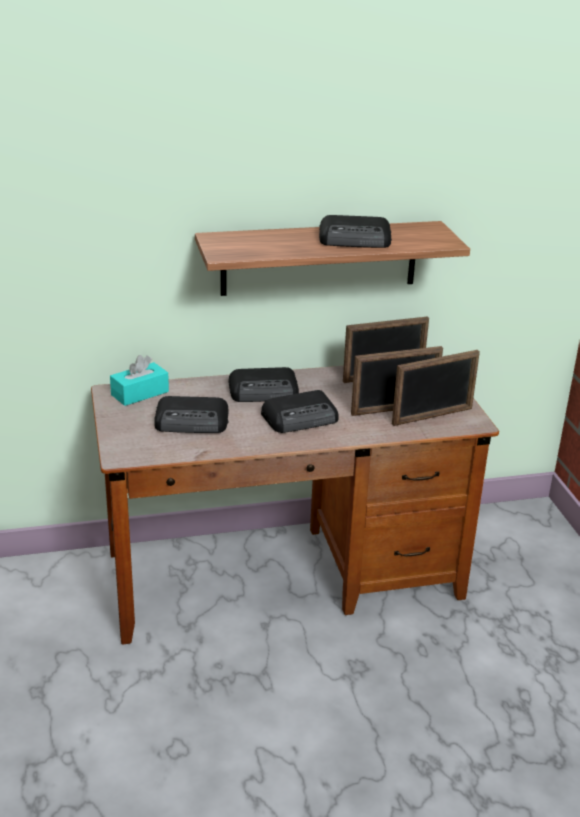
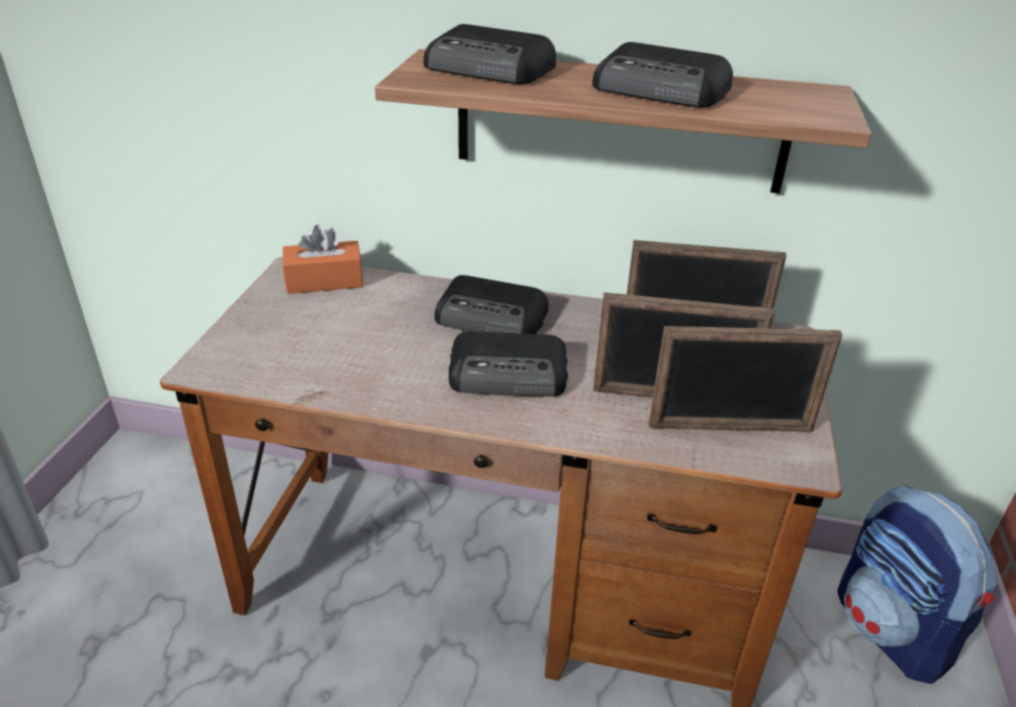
camera: 25 degrees right, 5 degrees up
turquoise tissue box [110,355,169,406] -> orange tissue box [283,224,363,294]
radio [154,396,229,433] -> radio moved to [424,24,556,84]
none -> backpack [837,484,997,684]

